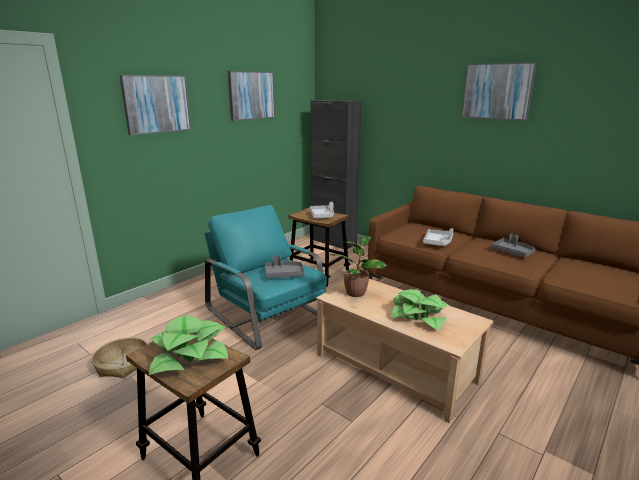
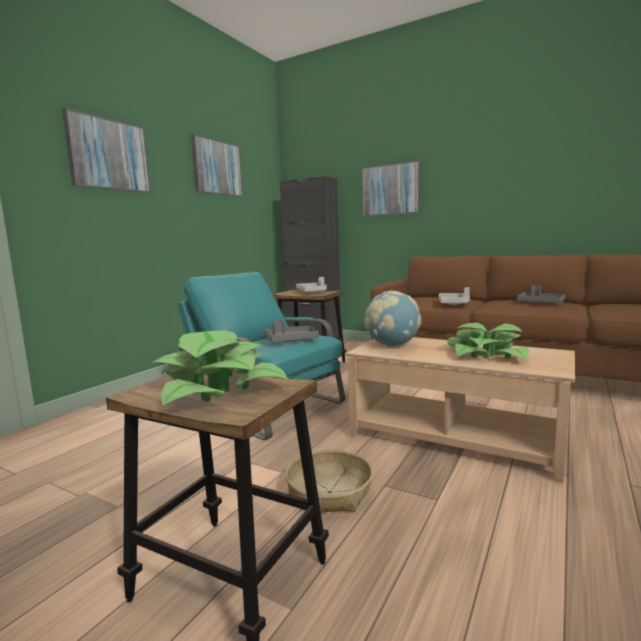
camera: 10 degrees left, 10 degrees down
basket [92,338,148,378] -> basket moved to [286,450,373,513]
potted plant [328,236,387,297] -> globe [364,291,421,347]
picture [462,62,537,121] -> picture moved to [362,160,420,216]

